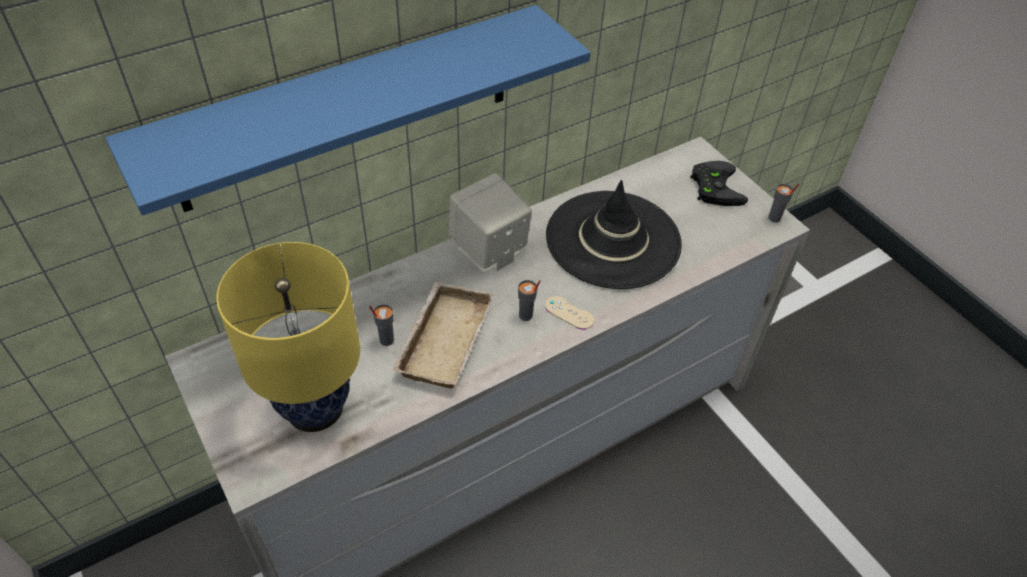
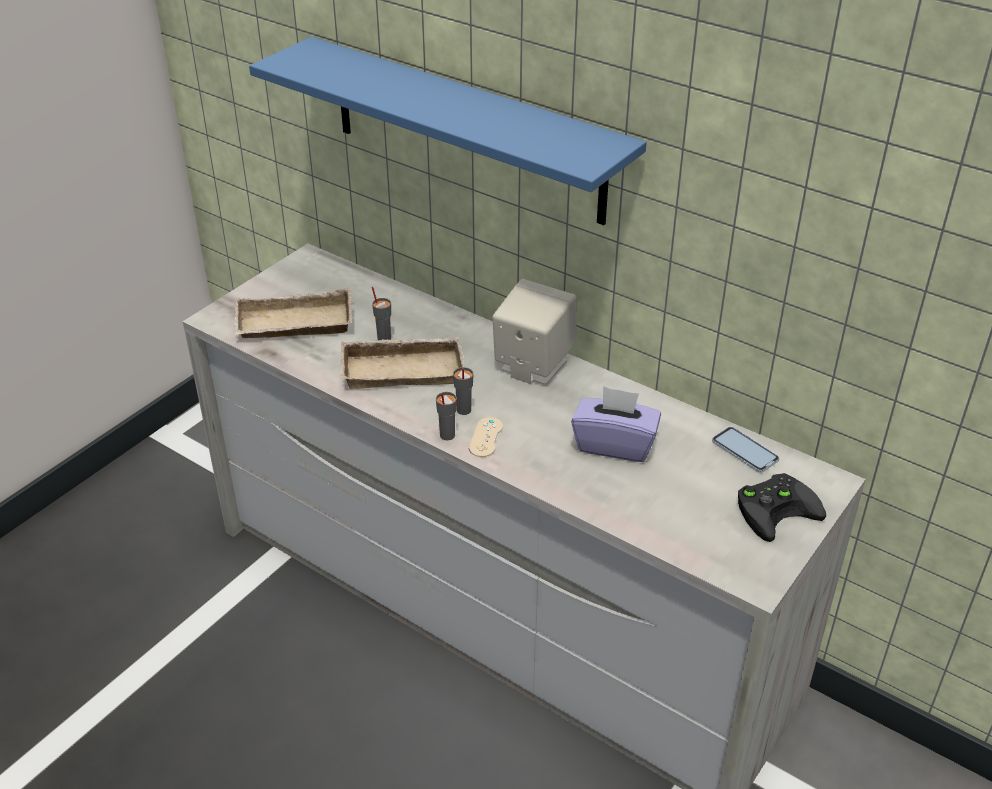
camera: 70 degrees right, 10 degrees down
yellow table lamp [217,242,360,432] -> beige tray [233,288,352,338]
black hat [546,180,682,289] -> purple tissue box [571,386,661,462]
grey cup [768,184,799,223] -> grey cup moved to [436,392,457,440]
none -> phone [712,427,779,473]

